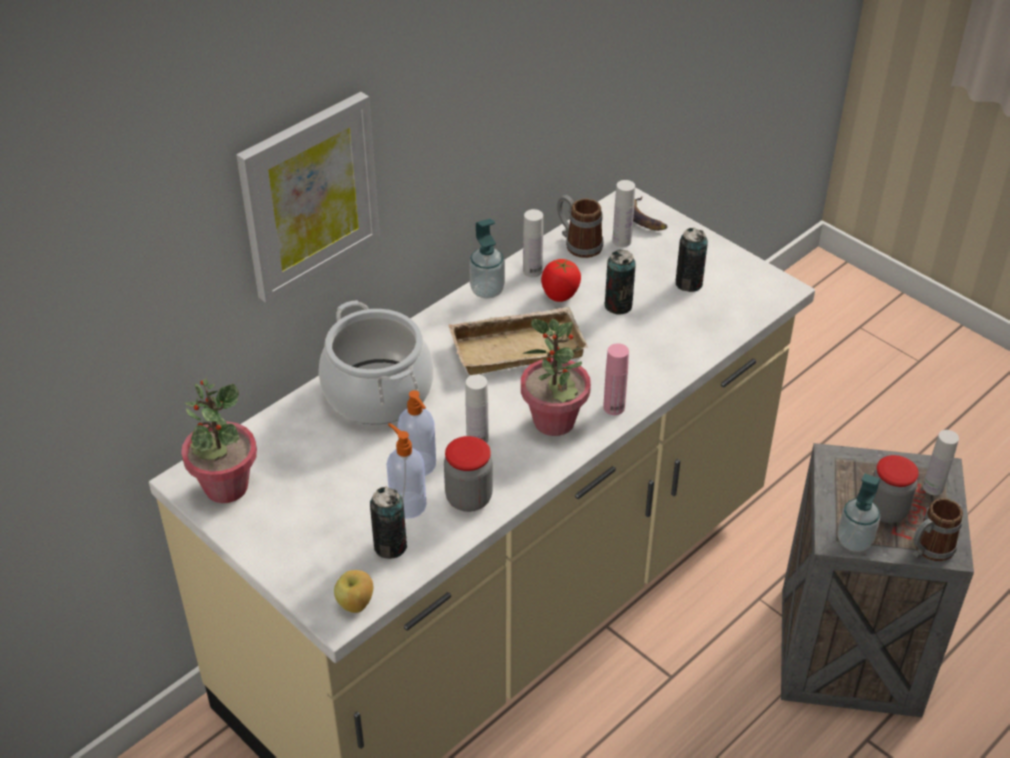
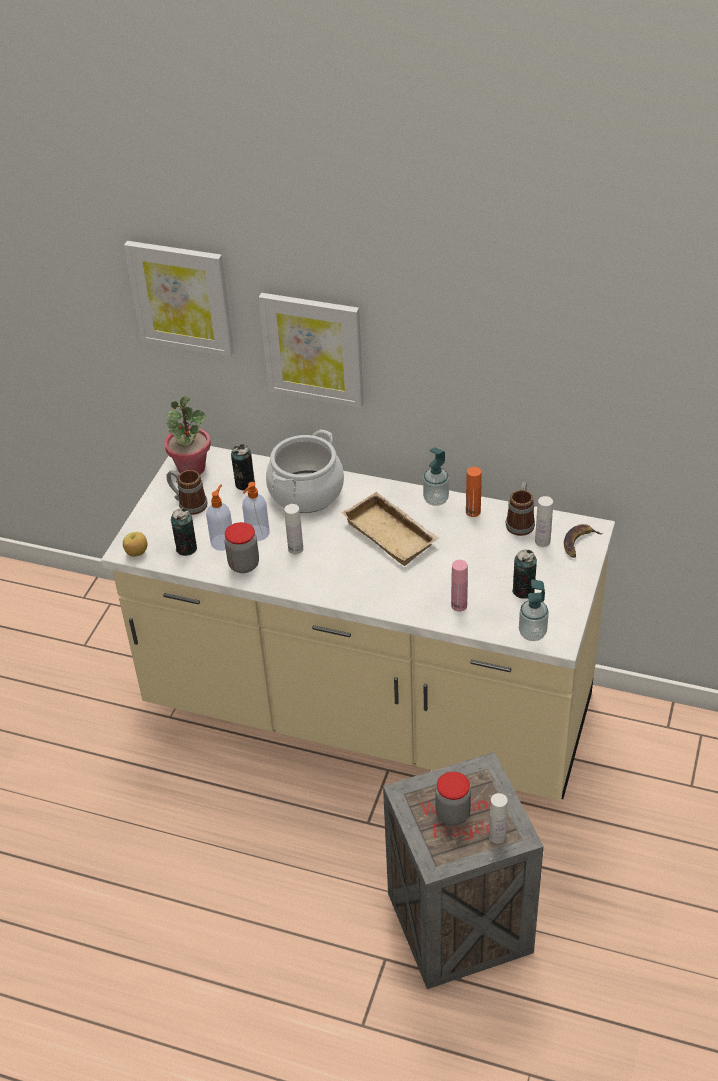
camera: 65 degrees right, 0 degrees up
potted plant [521,319,591,436] -> none
white bottle [523,209,543,277] -> orange bottle [466,467,482,517]
tomato [541,259,581,302] -> none
pink bottle [603,343,629,415] -> pink bottle moved to [451,560,468,612]
can [604,250,636,314] -> can moved to [231,444,255,490]
soap dispenser [837,474,880,552] -> soap dispenser moved to [519,579,549,641]
mug [913,498,963,561] -> mug moved to [166,470,207,515]
none -> picture [124,241,234,357]

